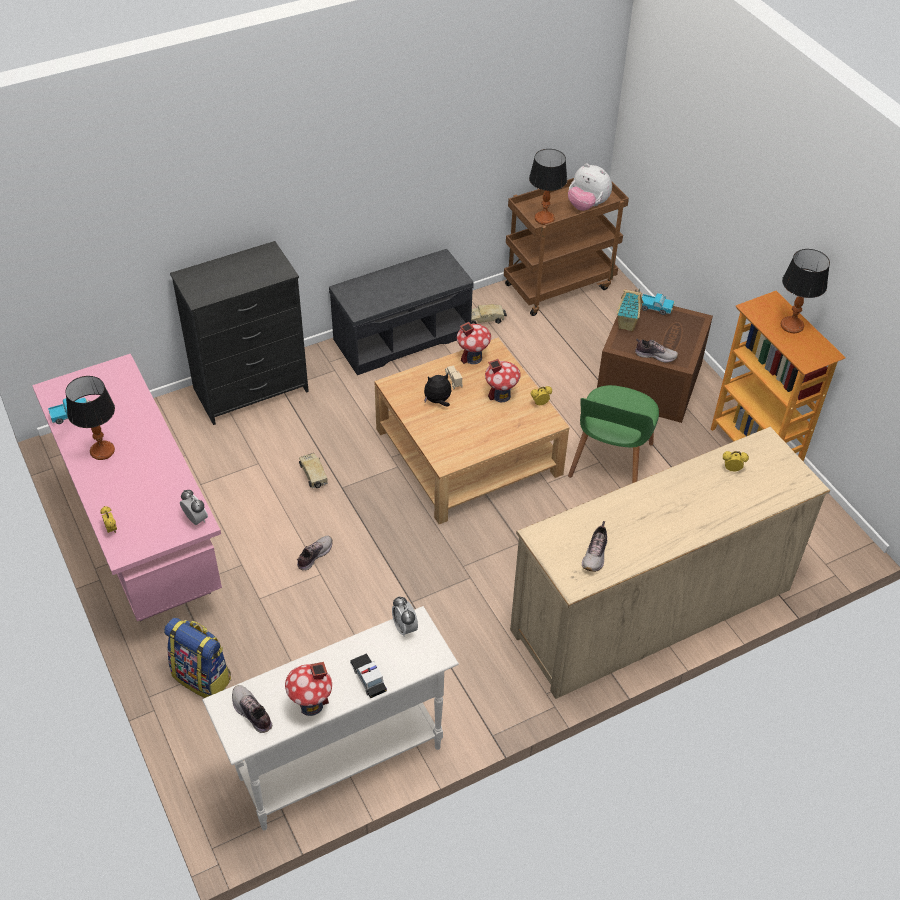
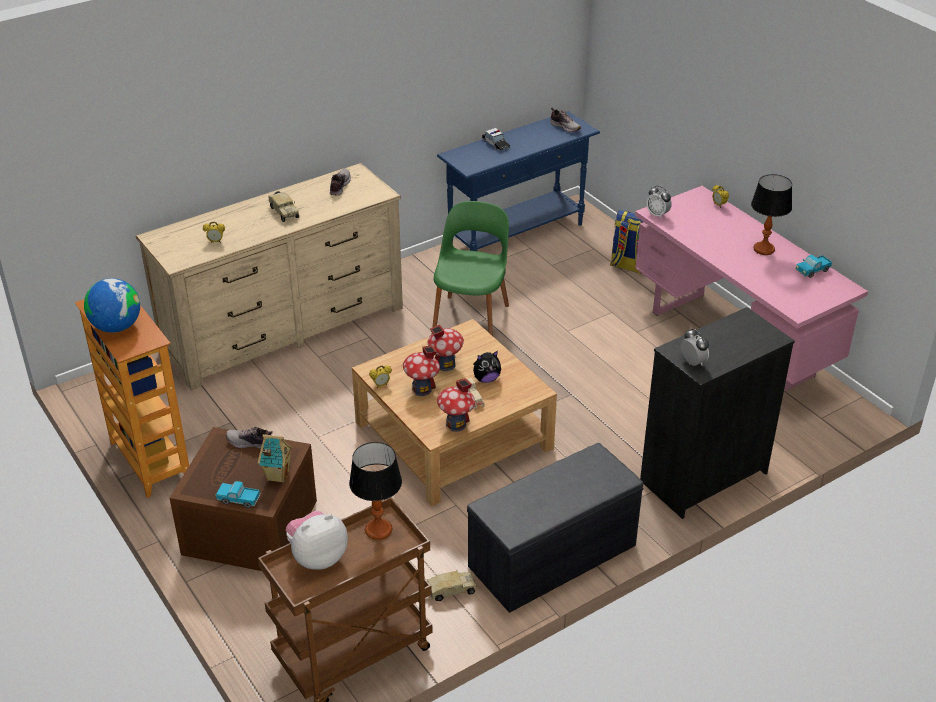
camera: 175 degrees right, 10 degrees down
white console table [202,606,459,830] -> blue console table [437,111,600,251]
toy house [285,662,332,716] -> toy house moved to [428,324,464,371]
shoe [297,536,333,571] -> none
toy truck [299,453,328,488] -> toy truck moved to [268,191,299,222]
alarm clock [392,596,418,637] -> alarm clock moved to [680,329,709,366]
plush toy [568,163,612,211] -> plush toy turned 60 degrees counterclockwise [286,511,348,570]
green chair [568,385,659,483] -> green chair moved to [432,201,509,336]
table lamp [781,249,830,333] -> globe [84,278,140,333]

